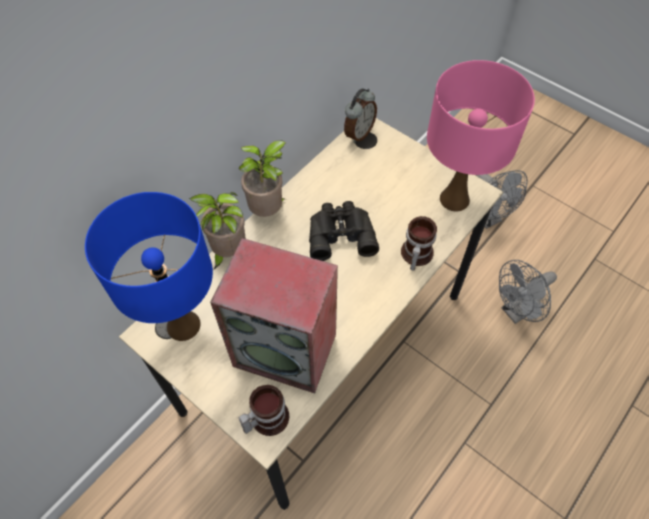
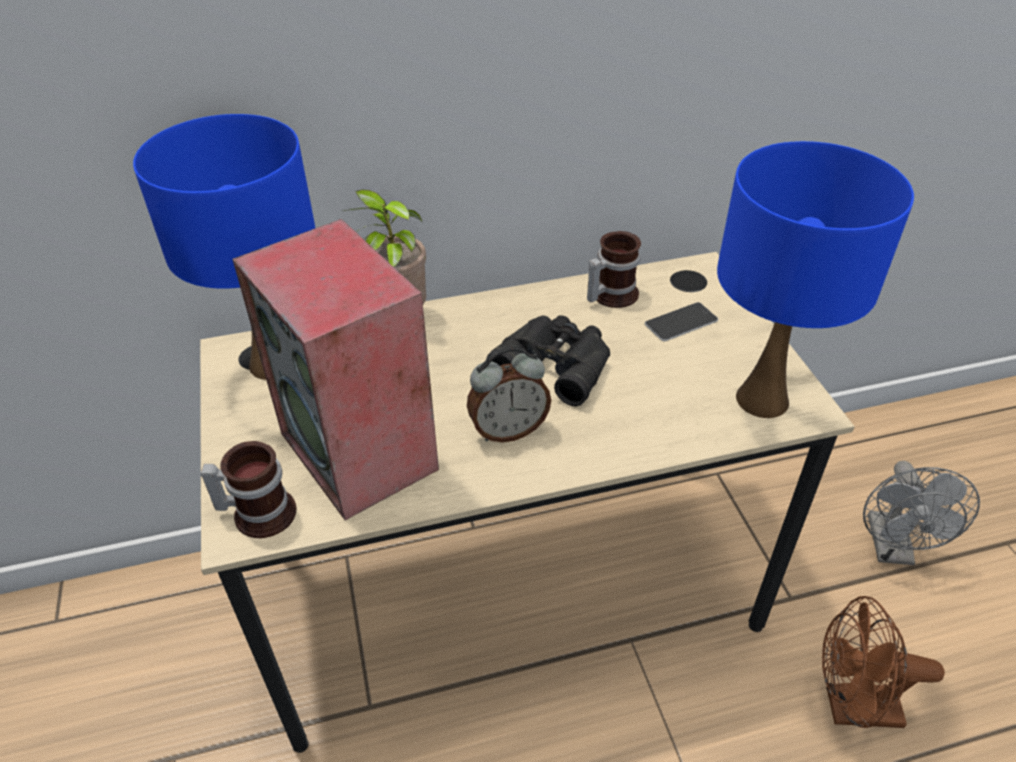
camera: 35 degrees right, 15 degrees down
potted plant [239,140,286,217] -> none
alarm clock [344,88,377,143] -> alarm clock moved to [467,346,551,442]
mug [401,216,437,271] -> mug moved to [587,231,641,308]
pink table lamp [427,60,535,211] -> blue table lamp [717,141,914,418]
grey fan [499,260,557,324] -> brown fan [822,596,945,728]
none -> phone [645,302,718,341]

